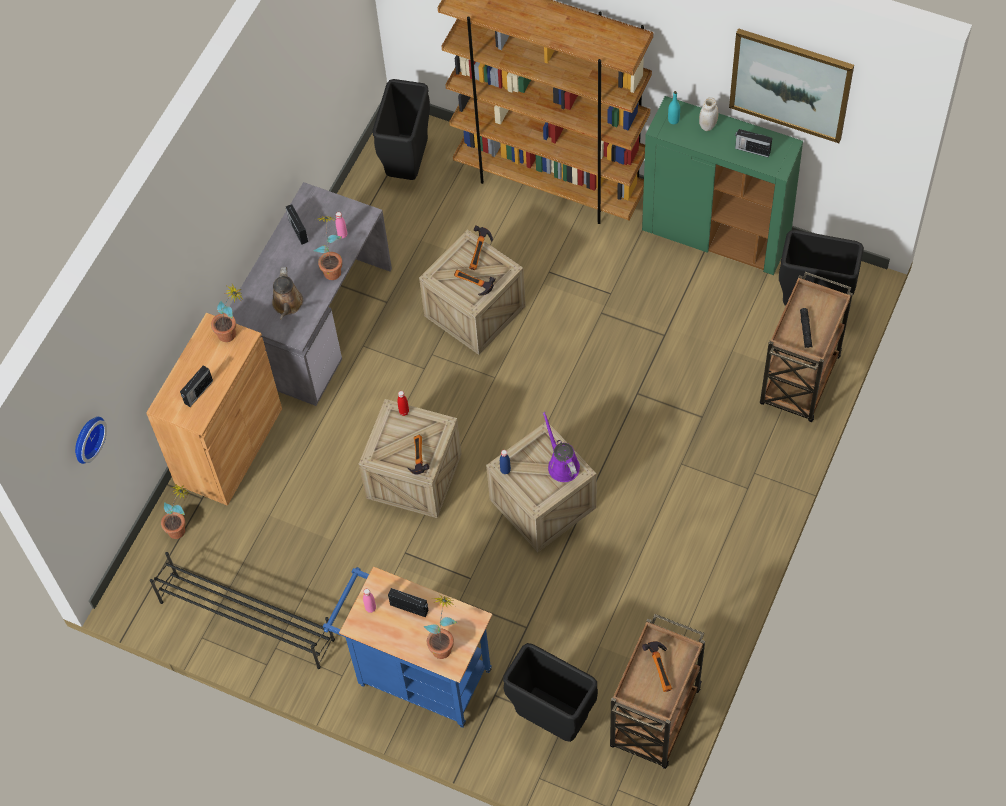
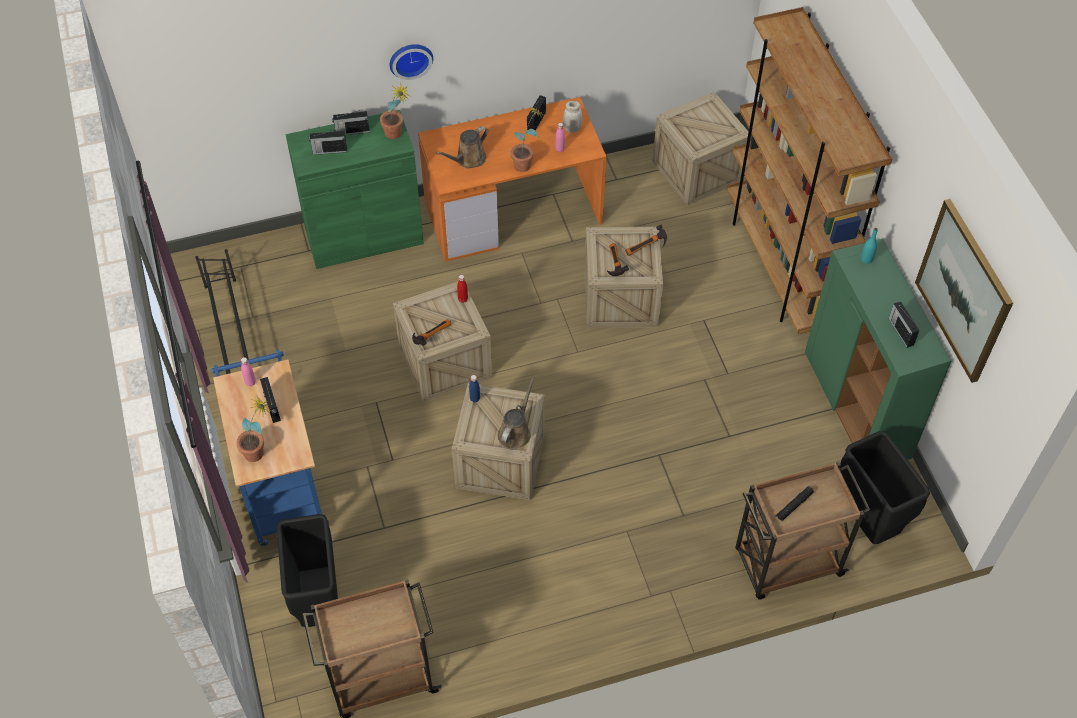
camera: 45 degrees right, 5 degrees down
wall clock [75,417,107,464] -> wall clock moved to [390,44,433,80]
brown cabinet [146,313,282,506] -> green cabinet [286,110,424,269]
potted plant [161,482,190,539] -> none
grey desk [230,182,392,406] -> orange desk [418,97,606,262]
black trash can [372,79,430,180] -> crate [652,92,752,206]
purple watering can [543,412,580,482] -> brown watering can [498,377,535,450]
hammer [642,641,672,692] -> none
white jar [699,97,718,131] -> white jar moved to [563,101,582,133]
none -> radio [332,110,370,135]

